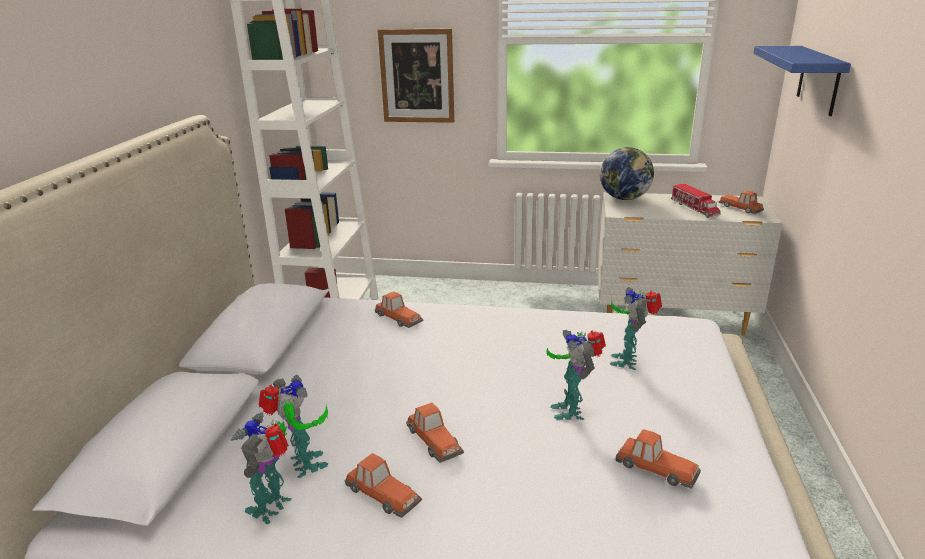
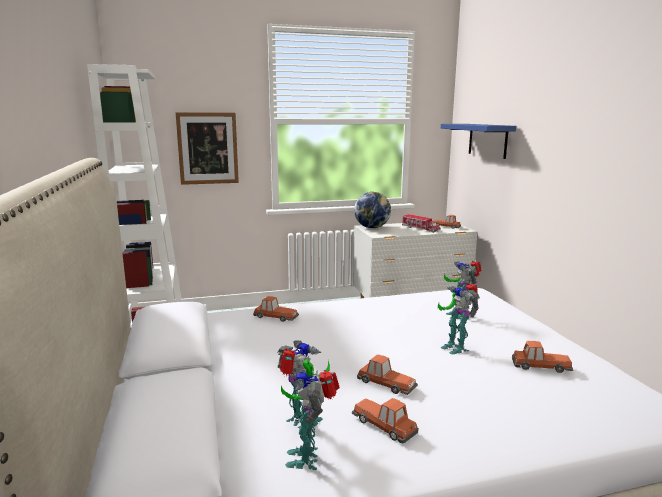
camera: 25 degrees left, 10 degrees down
toy car [345,453,422,518] -> toy car turned 150 degrees counterclockwise [352,398,419,443]

